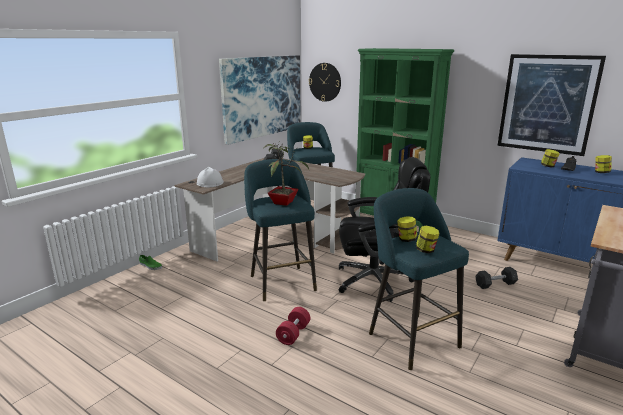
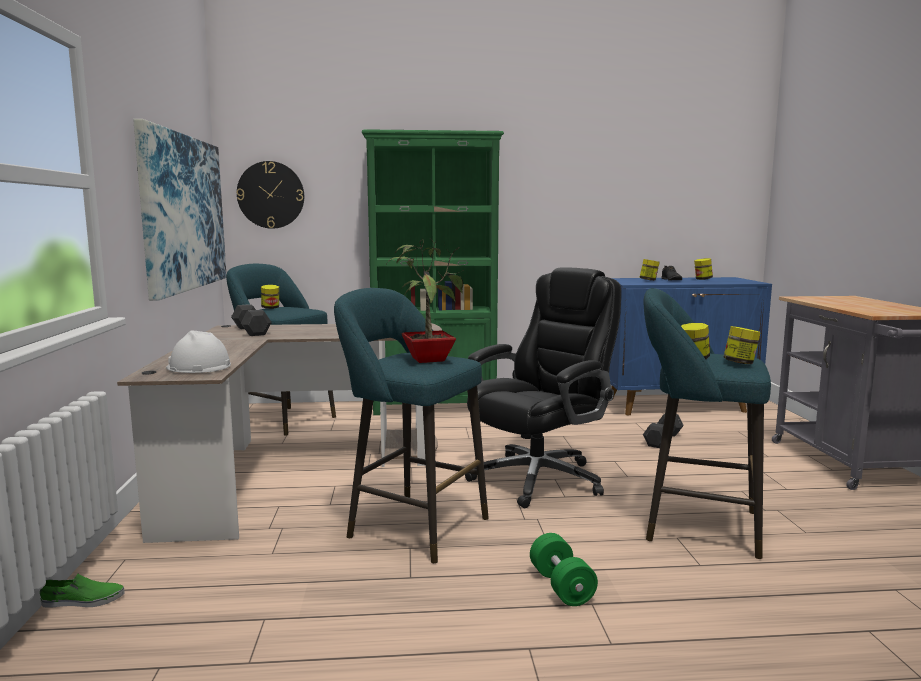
camera: 40 degrees left, 10 degrees down
red dumbbell [276,307,310,345] -> green dumbbell [530,533,598,606]
picture [497,54,606,156] -> none

